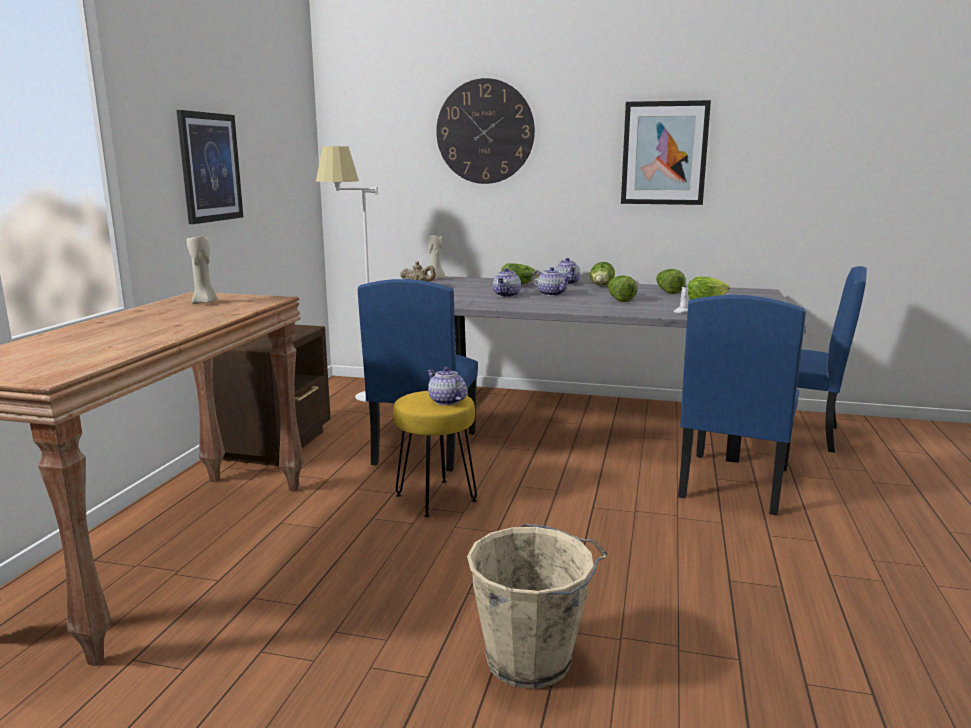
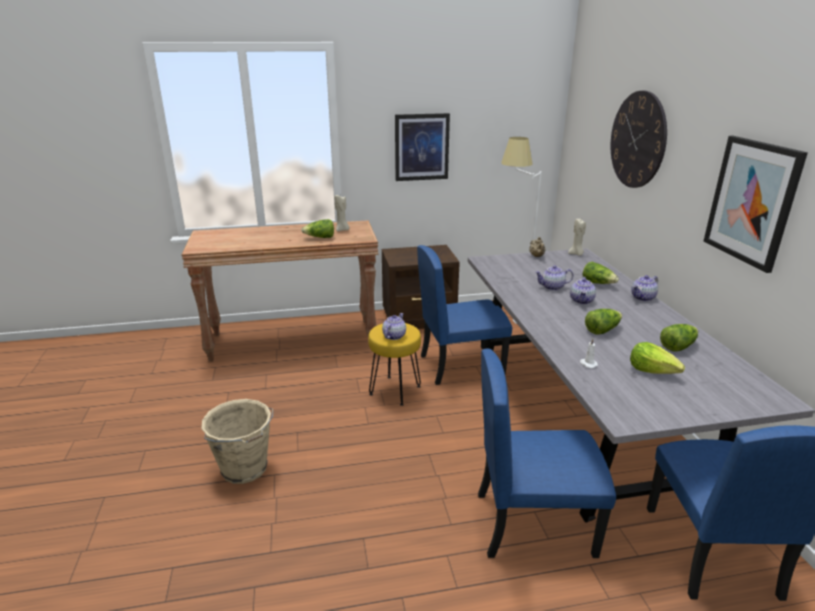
camera: 65 degrees right, 10 degrees up
lettuce [590,262,615,285] -> lettuce moved to [301,219,334,238]

